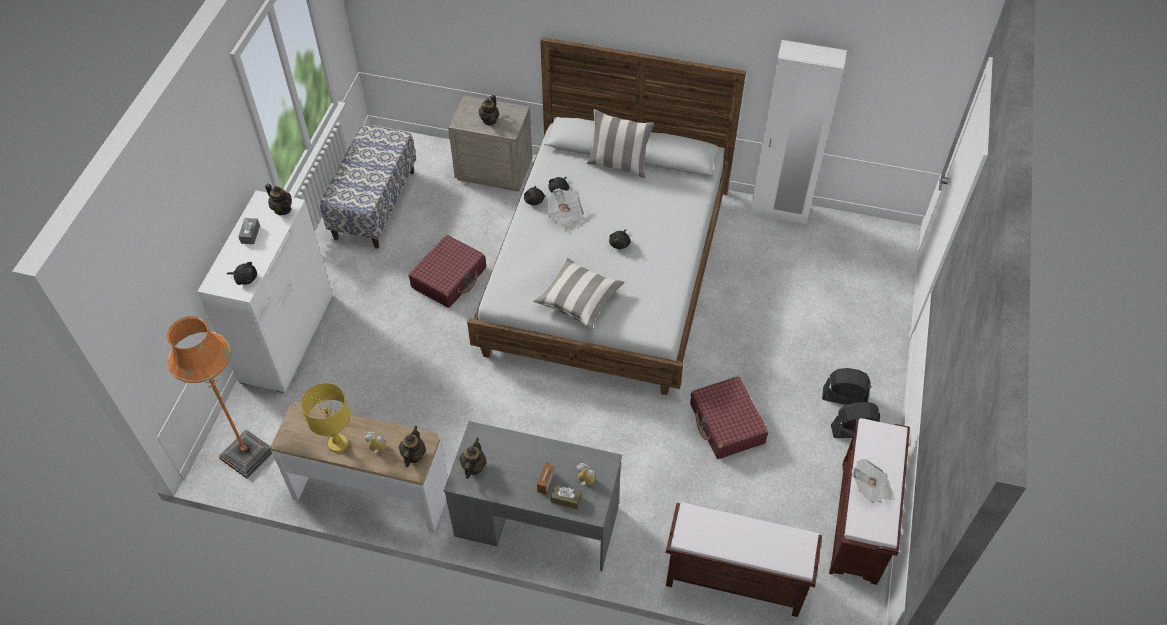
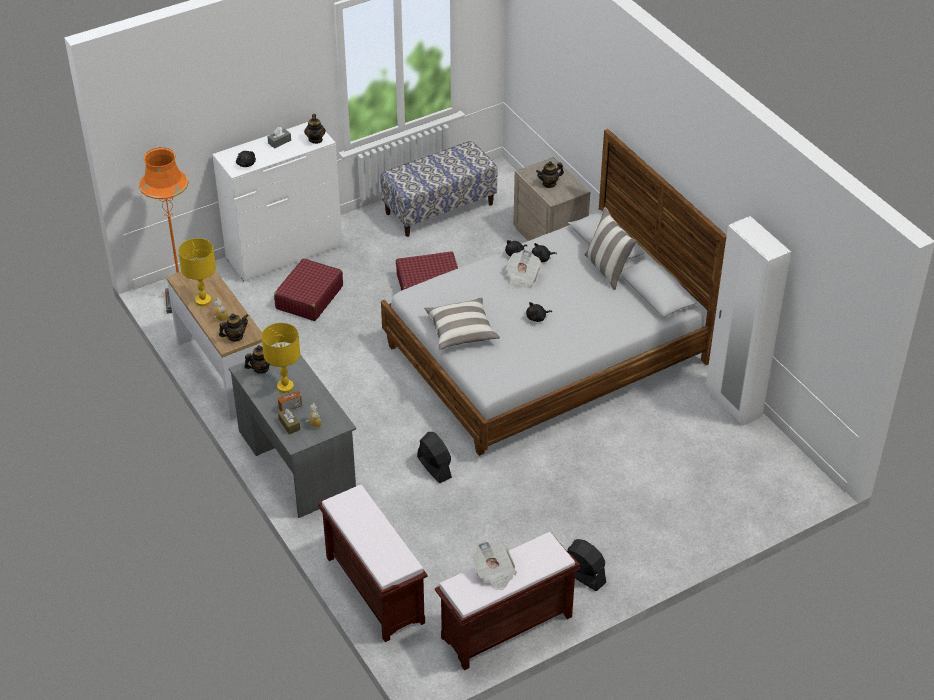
camera: 45 degrees right, 10 degrees down
red suitcase [690,376,768,459] -> red suitcase moved to [274,258,343,321]
black fan [822,368,871,405] -> black fan moved to [417,432,452,483]
none -> yellow table lamp [261,323,300,393]

